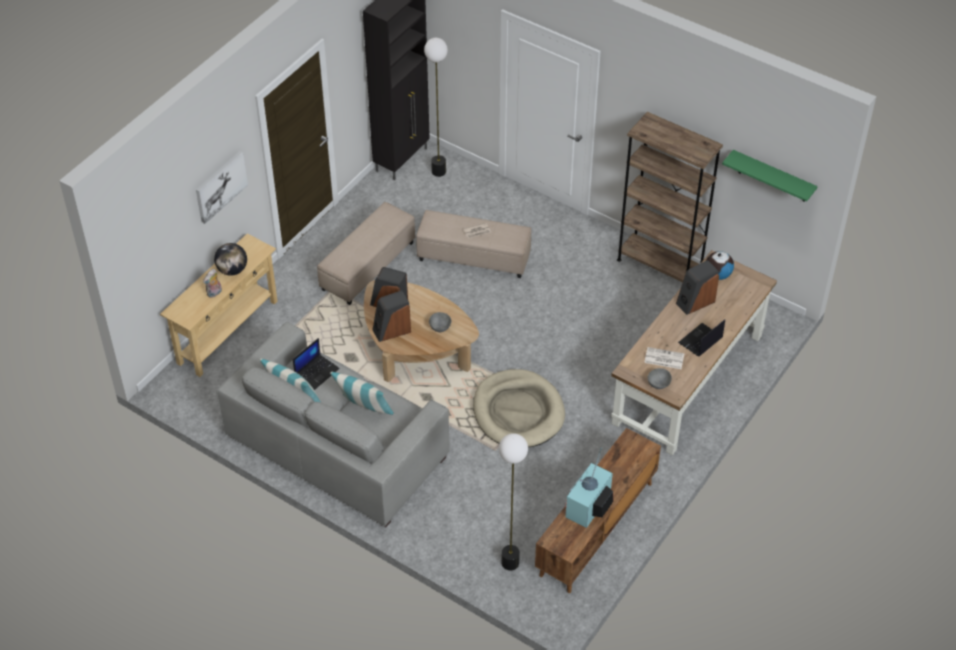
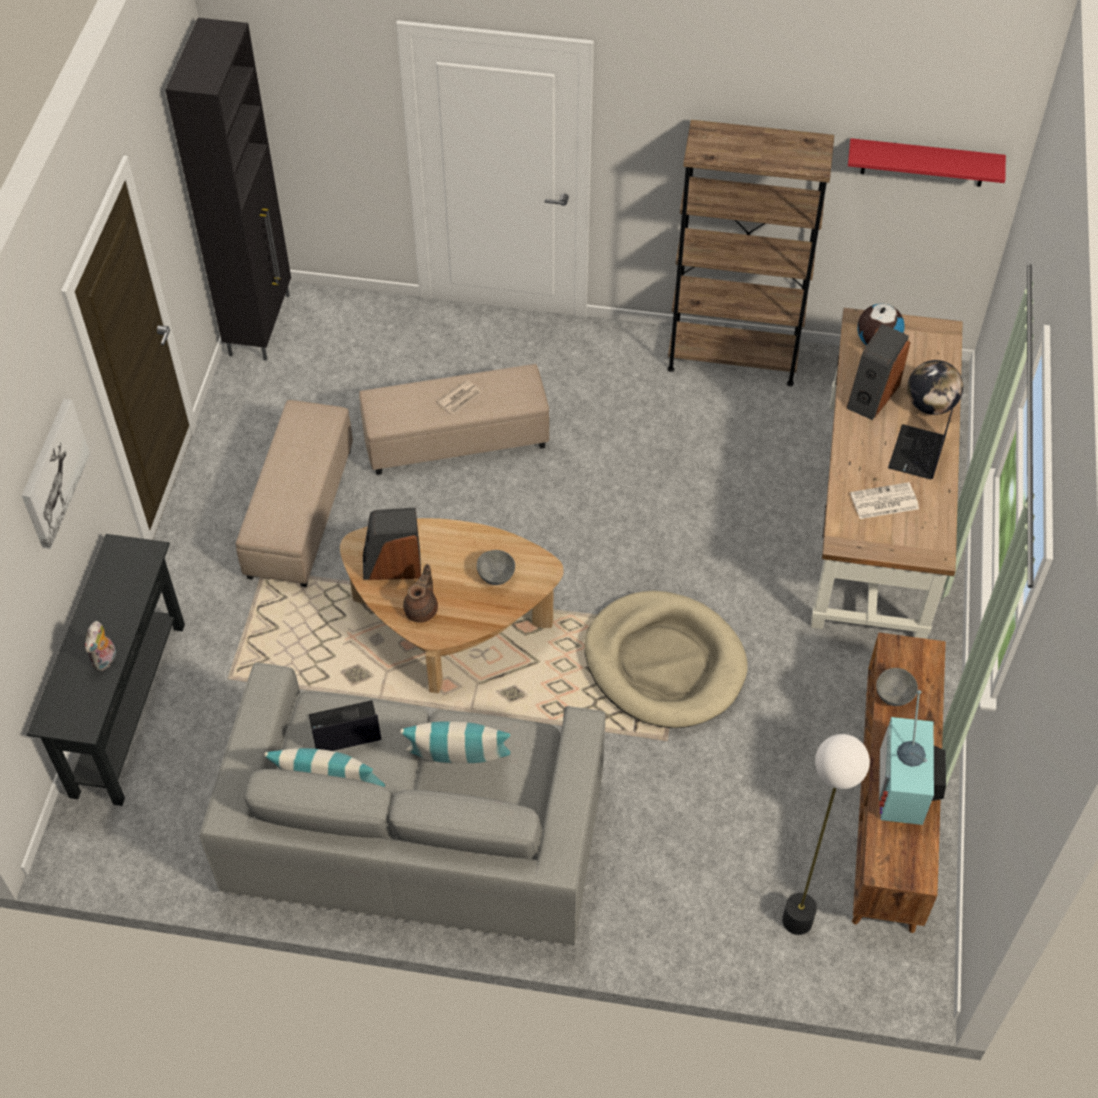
camera: 25 degrees left, 5 degrees up
beige console table [160,234,278,377] -> black console table [27,534,185,806]
globe [214,243,247,275] -> globe moved to [907,360,963,415]
laptop [293,338,340,390] -> laptop turned 120 degrees counterclockwise [308,700,381,751]
speaker [372,290,411,342] -> brown teapot [403,564,438,622]
floor lamp [424,38,448,177] -> none
grey bowl [648,368,672,389] -> grey bowl moved to [876,668,918,706]
green shelf [722,150,818,202] -> red shelf [848,138,1006,187]

